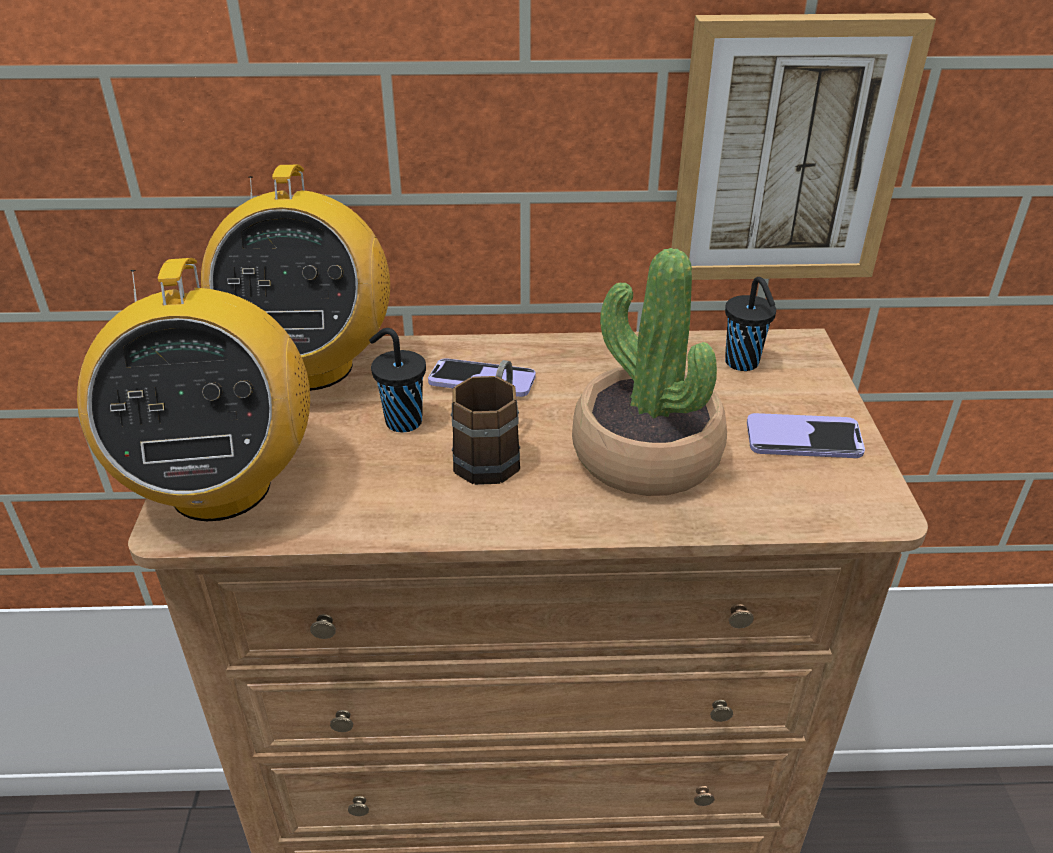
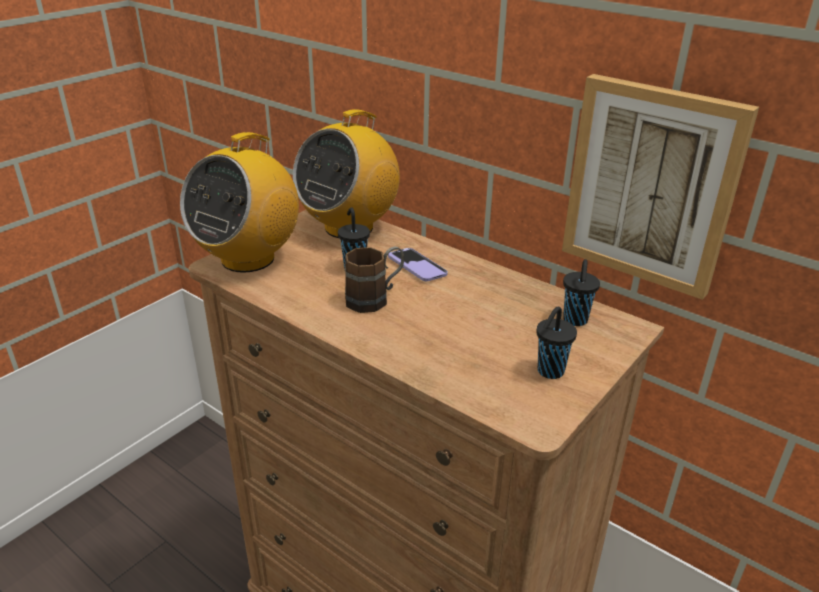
camera: 40 degrees right, 5 degrees down
potted plant [572,248,727,496] -> none
phone [747,413,865,458] -> black cup [537,307,577,379]

